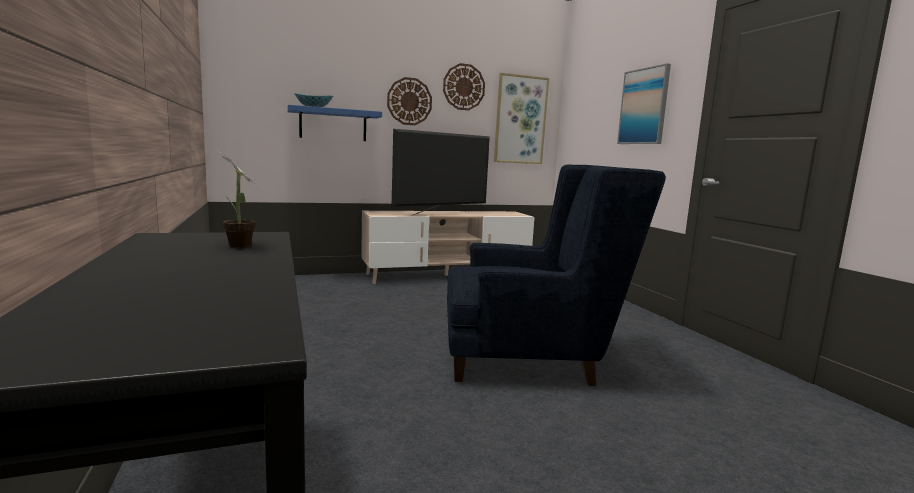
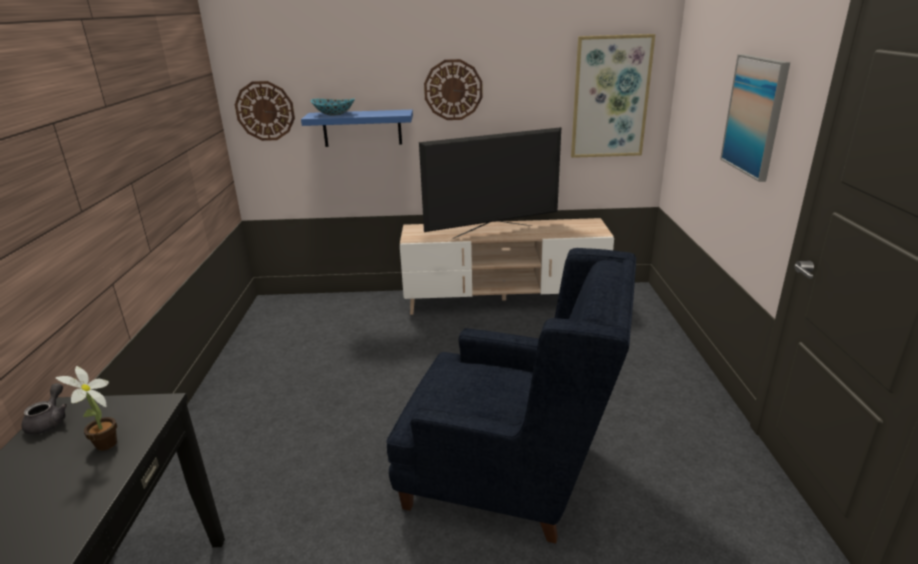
camera: 20 degrees right, 15 degrees up
wall clock [443,63,485,110] -> wall clock moved to [235,81,295,141]
none -> grey teapot [22,383,68,435]

